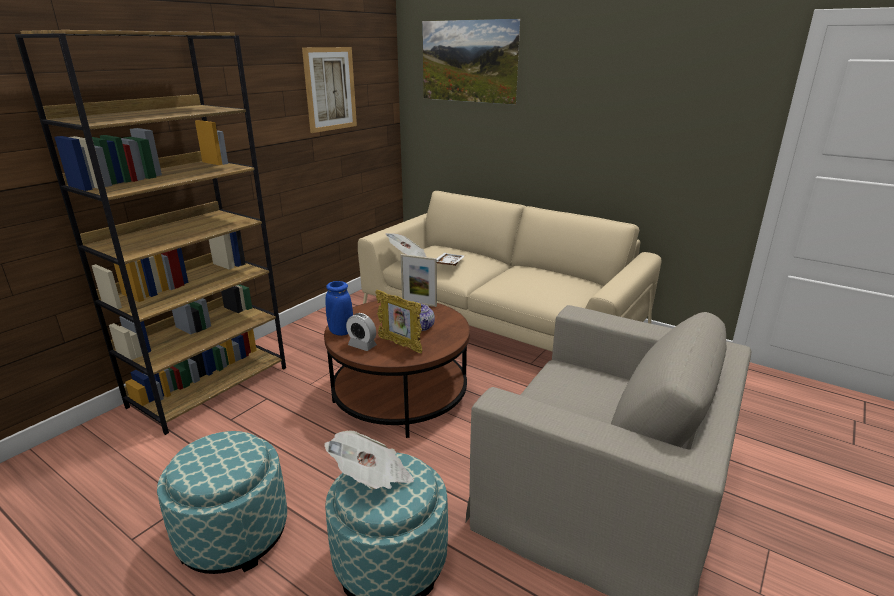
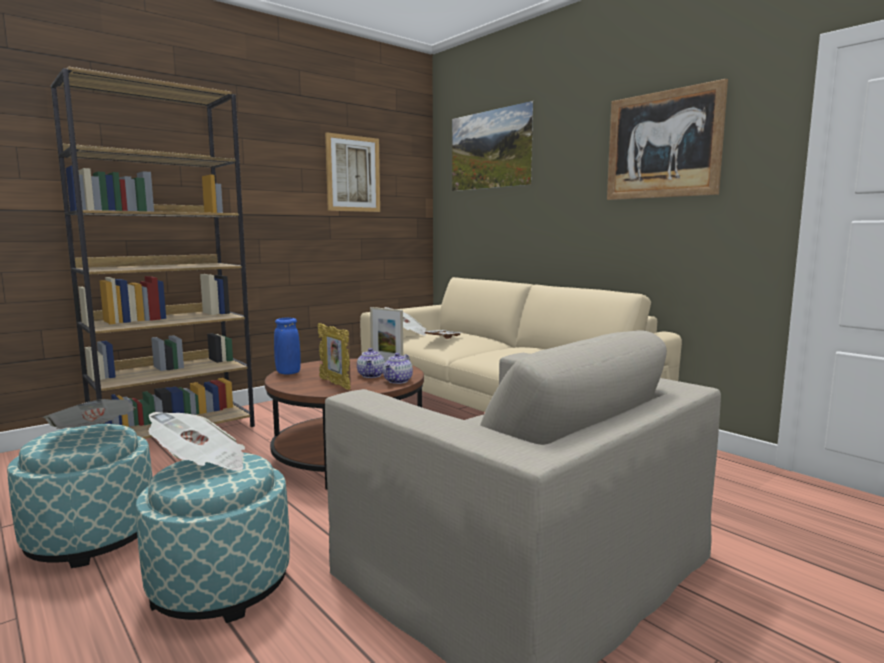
camera: 15 degrees right, 15 degrees down
alarm clock [346,313,377,351] -> none
none -> newspaper [43,399,136,429]
none -> teapot [383,353,413,384]
none -> picture [607,79,728,200]

